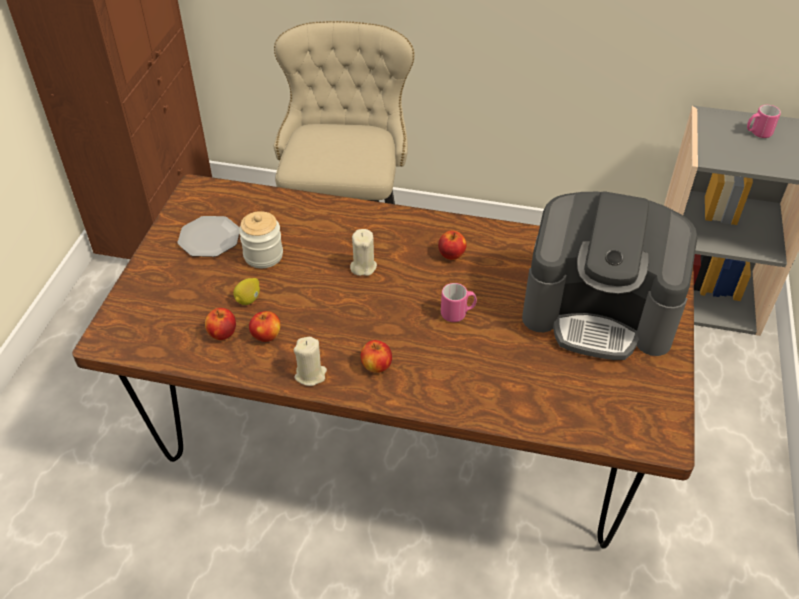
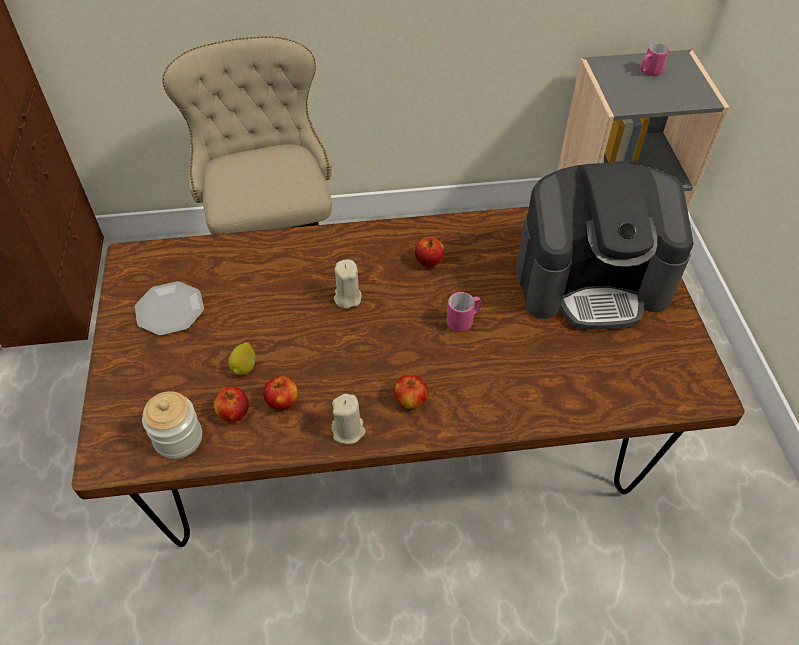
camera: 20 degrees left, 5 degrees up
jar [239,211,283,268] -> jar moved to [142,391,202,459]

